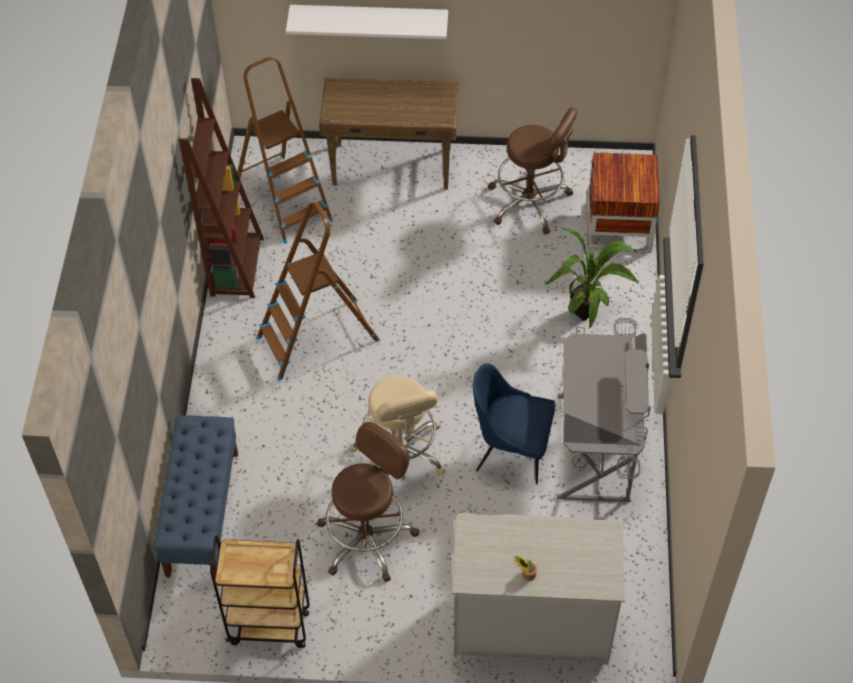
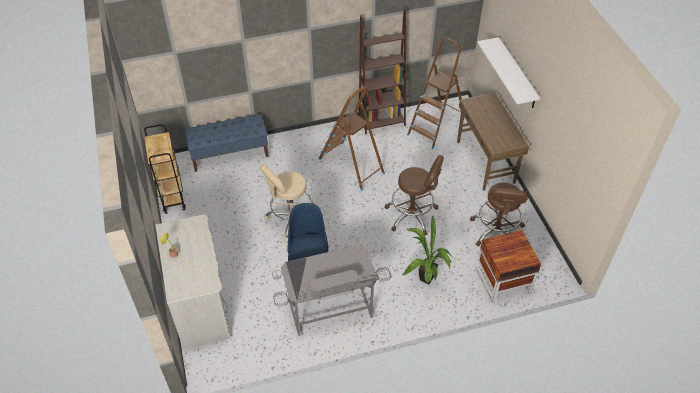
camera: 70 degrees right, 5 degrees down
brown stool [317,422,419,582] -> brown stool moved to [384,155,444,235]

